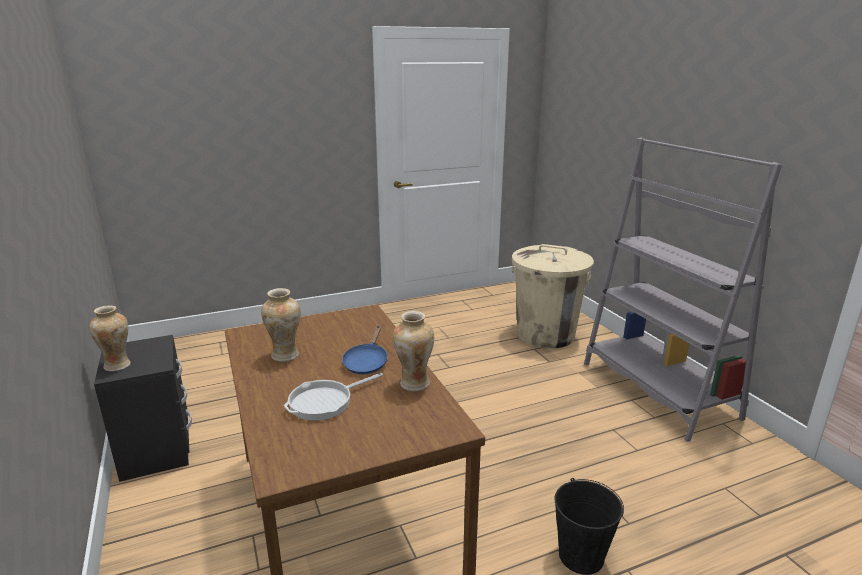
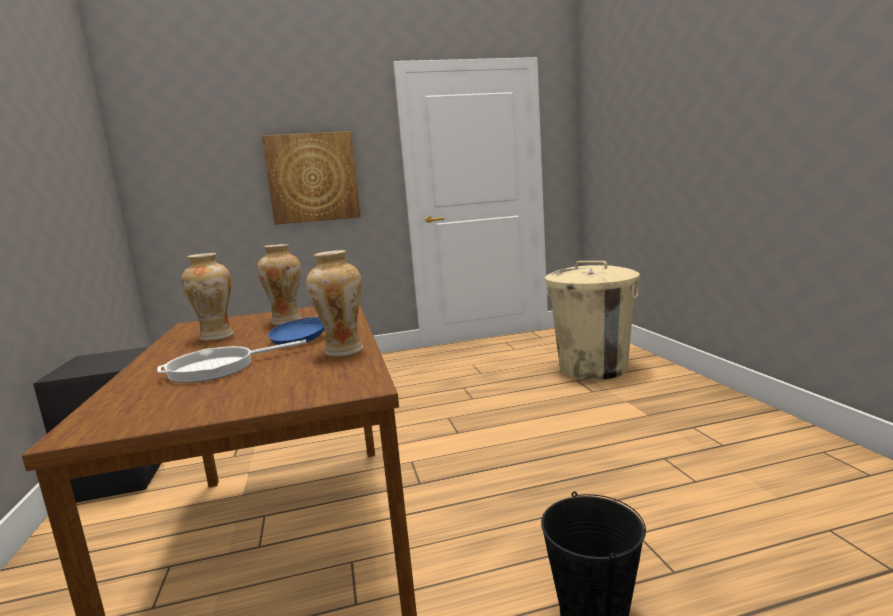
camera: 10 degrees right, 10 degrees down
vase [89,305,131,372] -> vase moved to [257,244,301,325]
grey bookcase [584,138,782,442] -> none
none -> picture [262,131,361,224]

